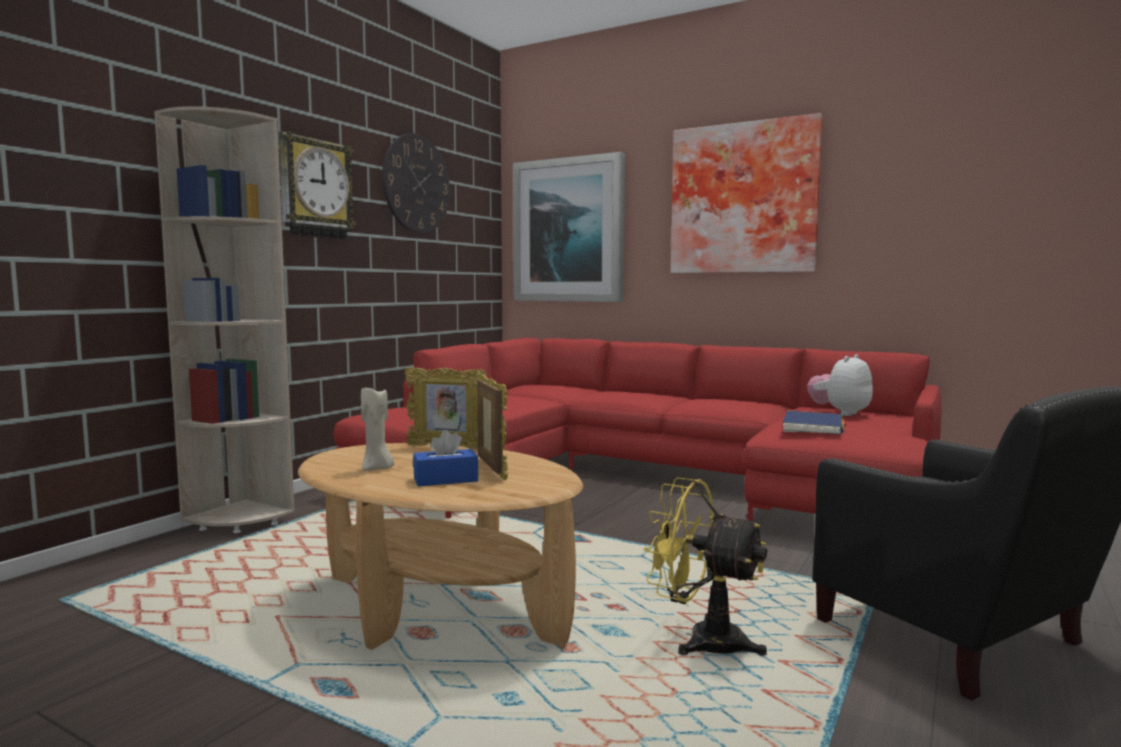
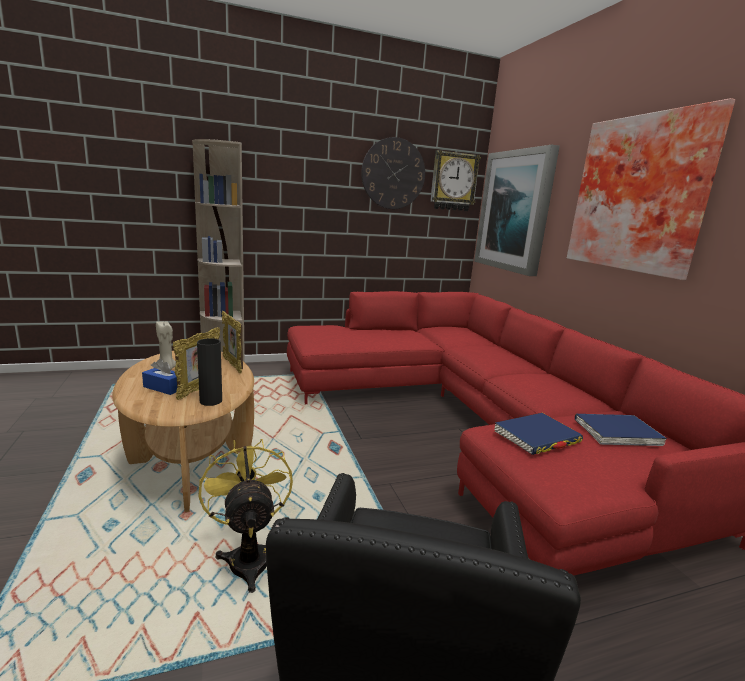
camera: 40 degrees right, 10 degrees up
wall clock [278,131,356,239] -> wall clock moved to [430,150,481,211]
plush toy [807,354,873,416] -> blue book [575,414,667,446]
none -> black vase [197,338,222,406]

